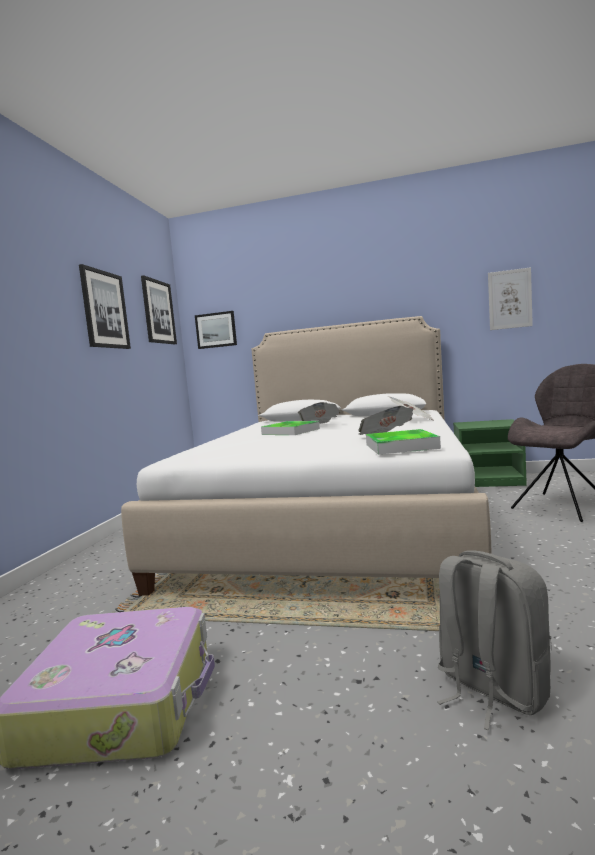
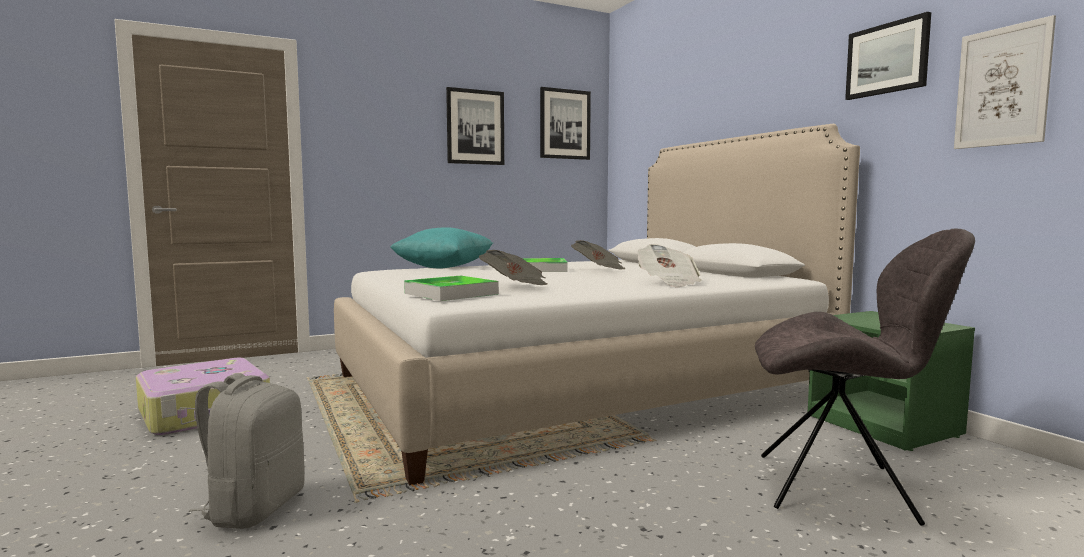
camera: 50 degrees right, 0 degrees up
picture [195,311,237,349] -> picture moved to [845,12,931,100]
none -> turquoise pillow [390,227,493,269]

